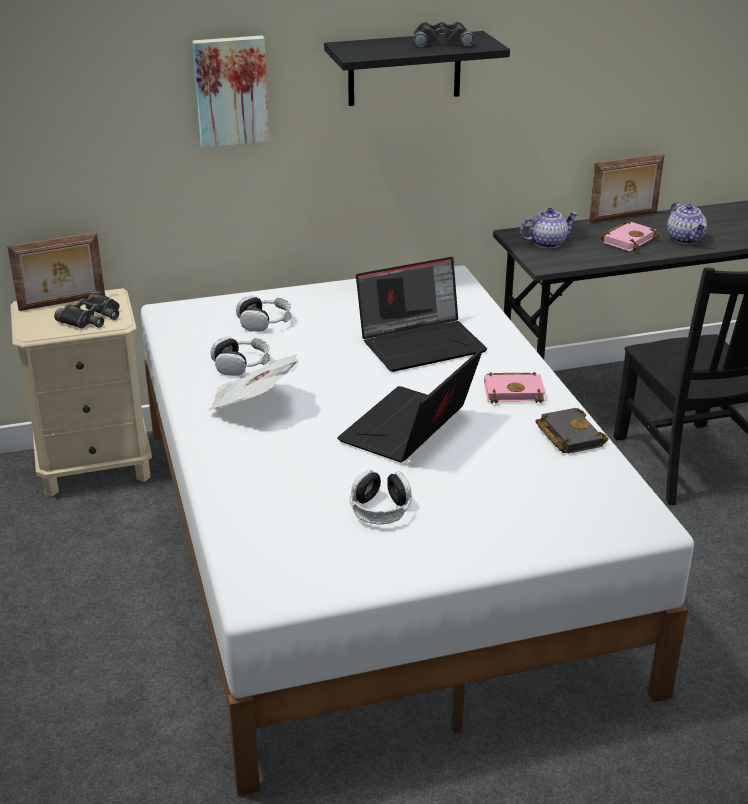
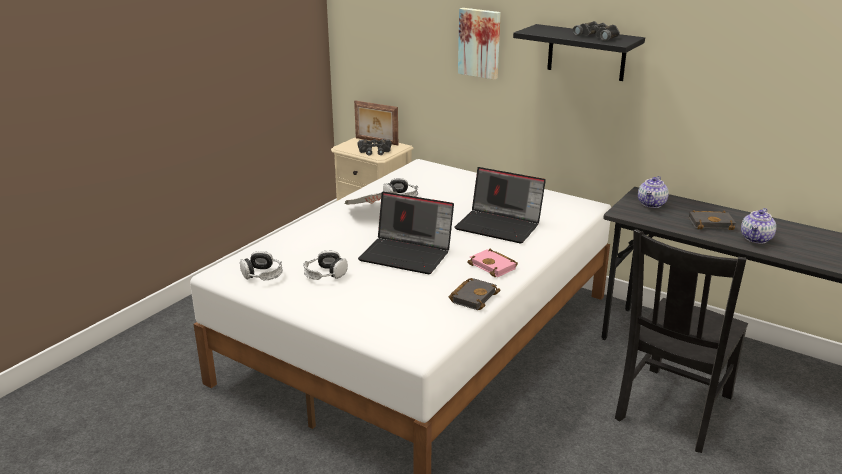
camera: 50 degrees right, 5 degrees down
headphones [236,295,291,332] -> headphones moved to [240,251,283,280]
laptop [337,349,483,462] -> laptop turned 150 degrees counterclockwise [358,192,454,274]
teapot [520,208,578,249] -> teapot turned 90 degrees clockwise [638,176,669,208]
picture frame [589,154,665,223] -> none
pink book [600,221,660,252] -> black book [689,210,736,230]

